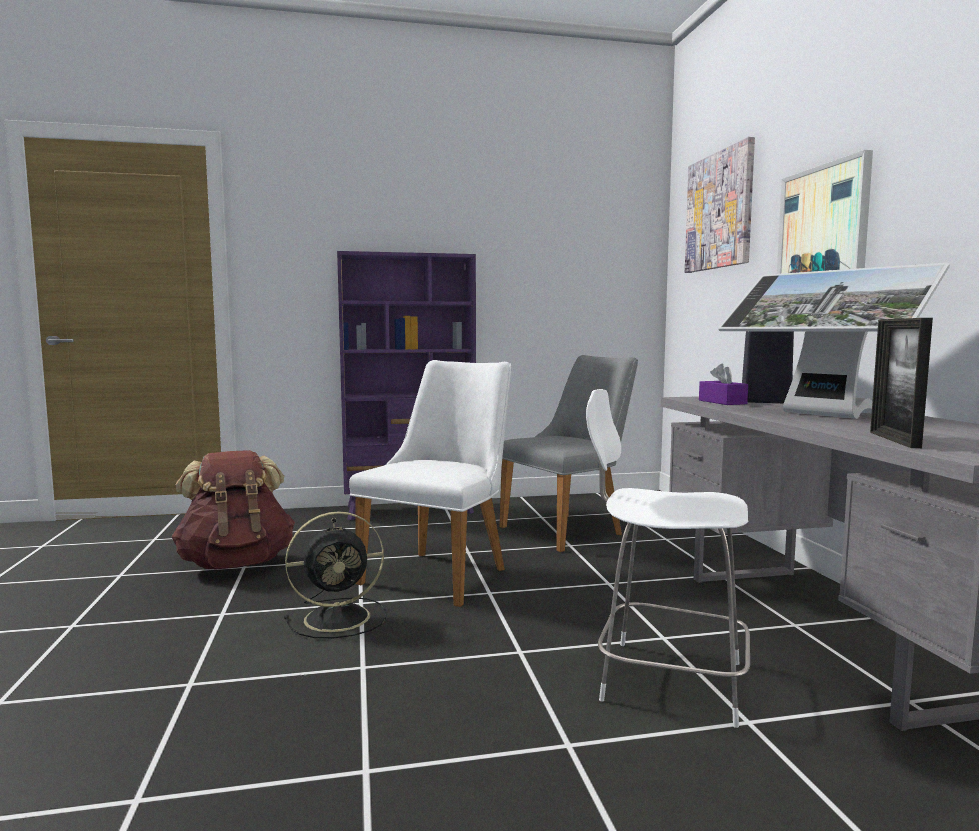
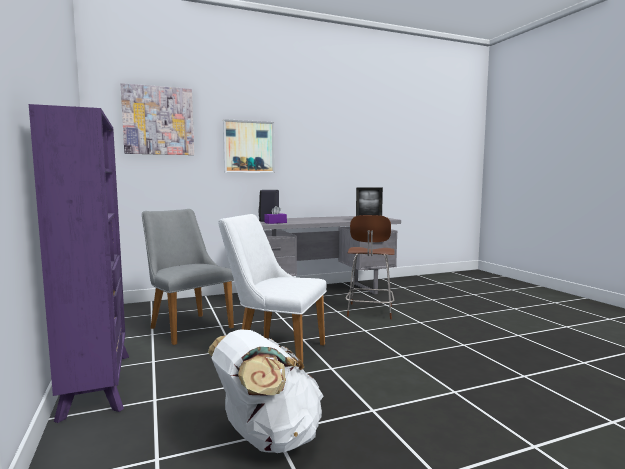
camera: 100 degrees left, 0 degrees up
brown backpack [172,450,295,569] -> white backpack [208,329,324,453]
black fan [284,511,387,638] -> none
white stool [586,389,750,728] -> brown stool [346,215,395,319]
monitor [718,263,950,419] -> none

